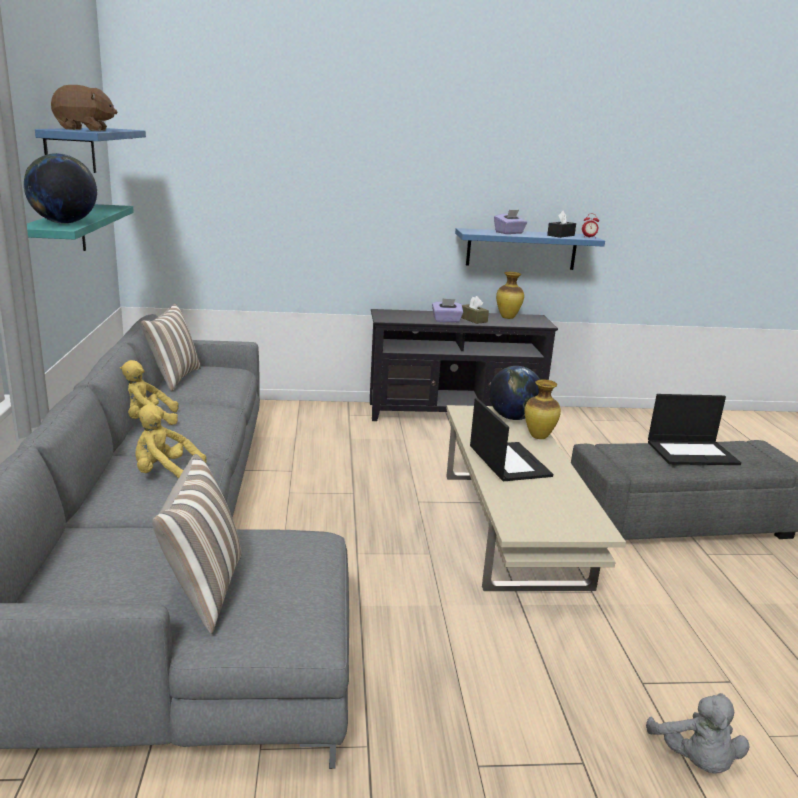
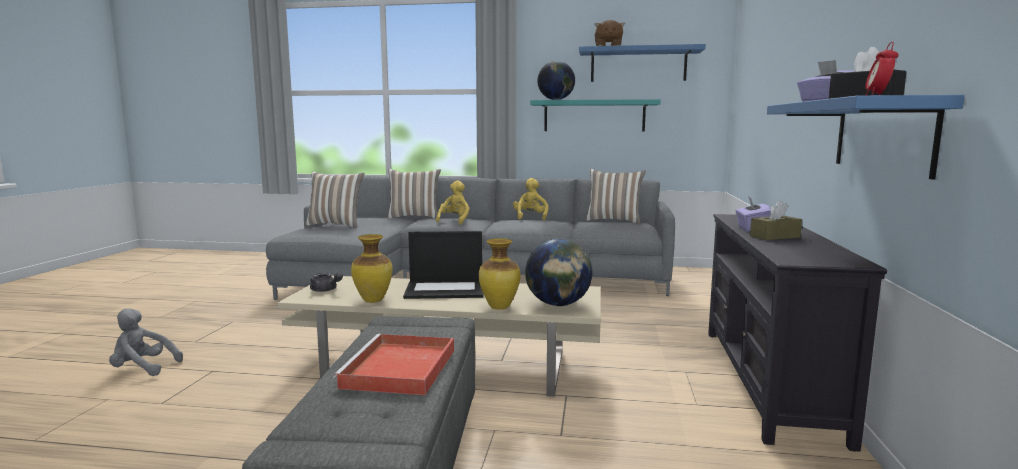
camera: 105 degrees right, 10 degrees down
vase [496,272,524,319] -> vase moved to [351,234,393,303]
laptop [648,394,741,465] -> red tray [333,334,454,395]
none -> grey teapot [310,273,343,292]
none -> pillow [387,169,441,218]

